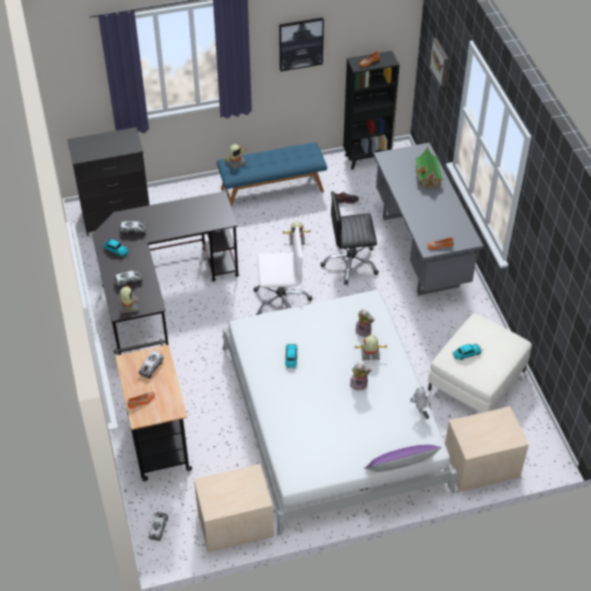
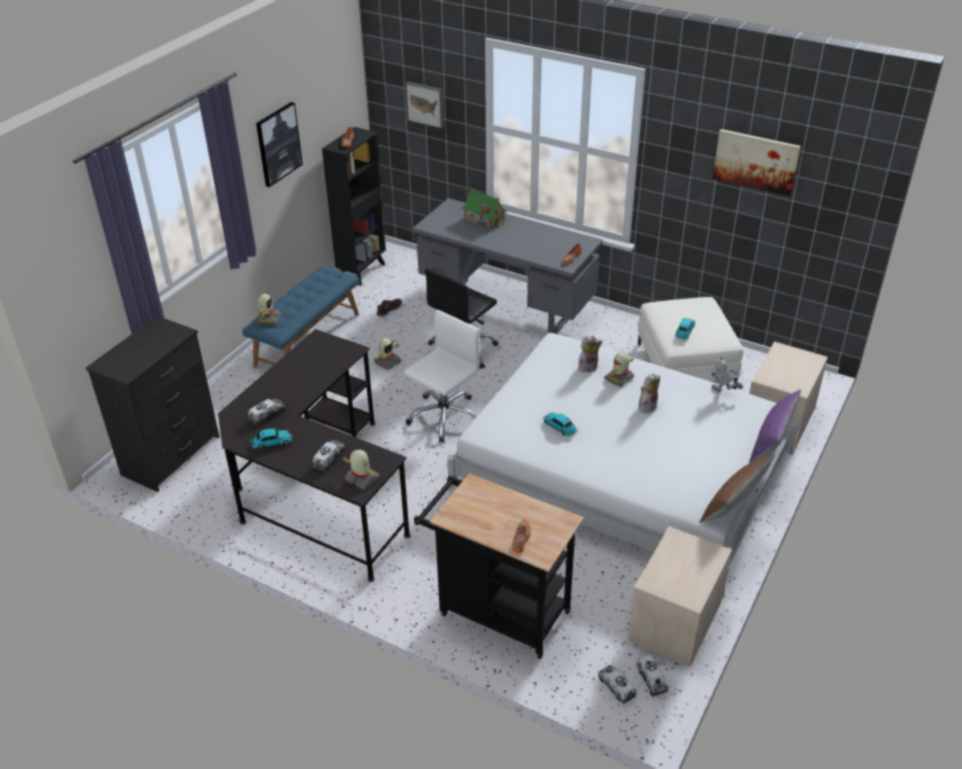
camera: 45 degrees left, 10 degrees down
toy truck [139,350,164,378] -> toy truck moved to [636,655,668,697]
none -> brown pillow [699,454,775,523]
none -> picture [713,129,801,196]

